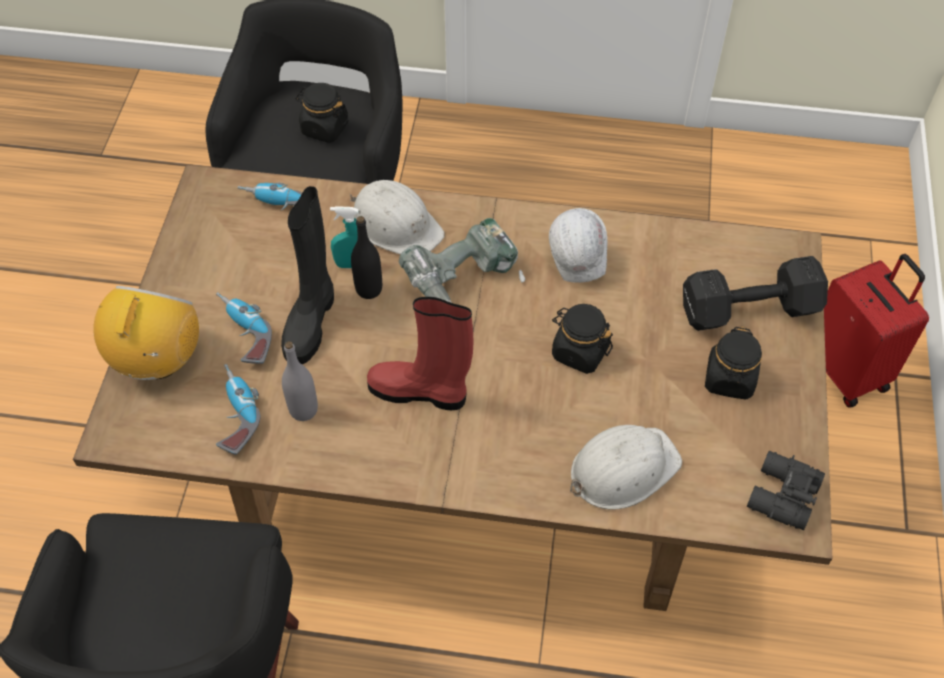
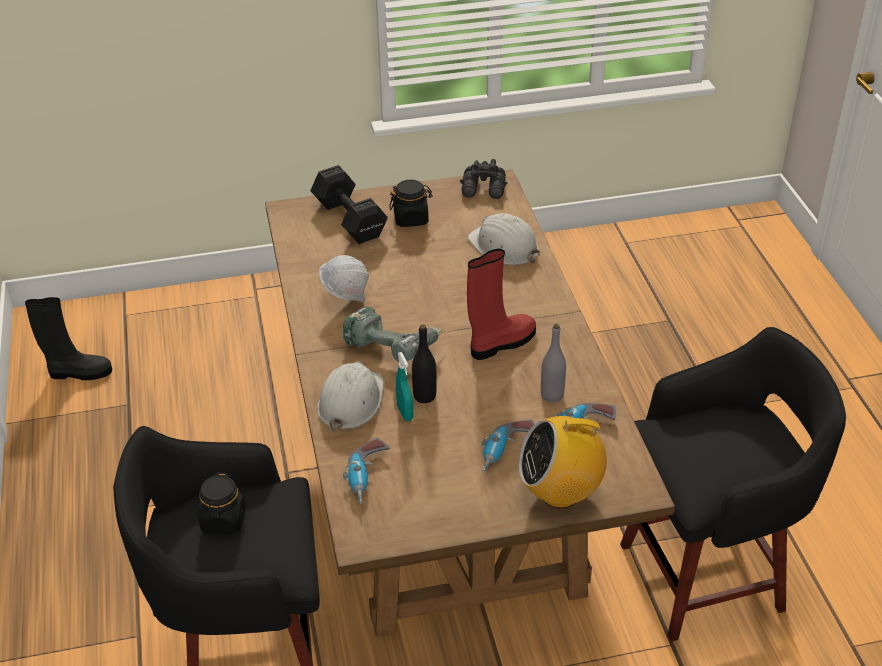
camera: 110 degrees left, 15 degrees down
black boot [281,186,334,364] -> black boot moved to [25,297,112,380]
red boot [367,297,474,410] -> red boot turned 120 degrees counterclockwise [467,249,536,360]
black jar [552,304,613,374] -> none
red suitcase [824,254,929,407] -> none

